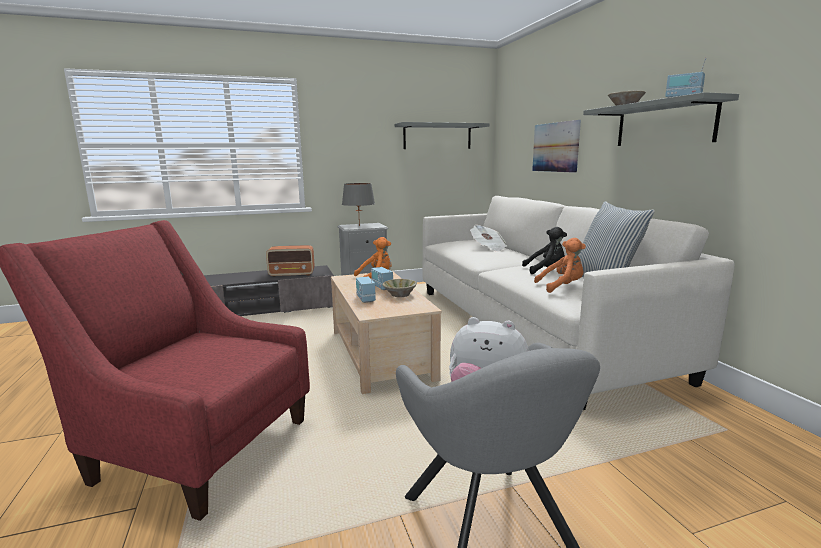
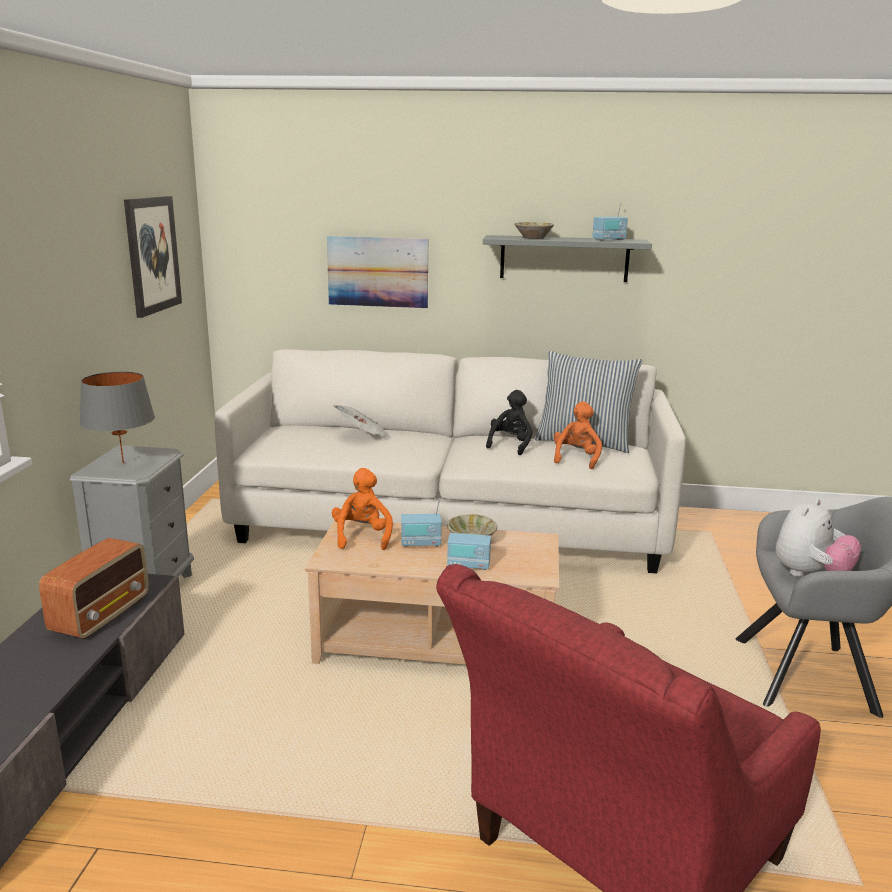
camera: 65 degrees left, 5 degrees up
grey shelf [395,122,490,149] -> picture [124,196,182,318]

